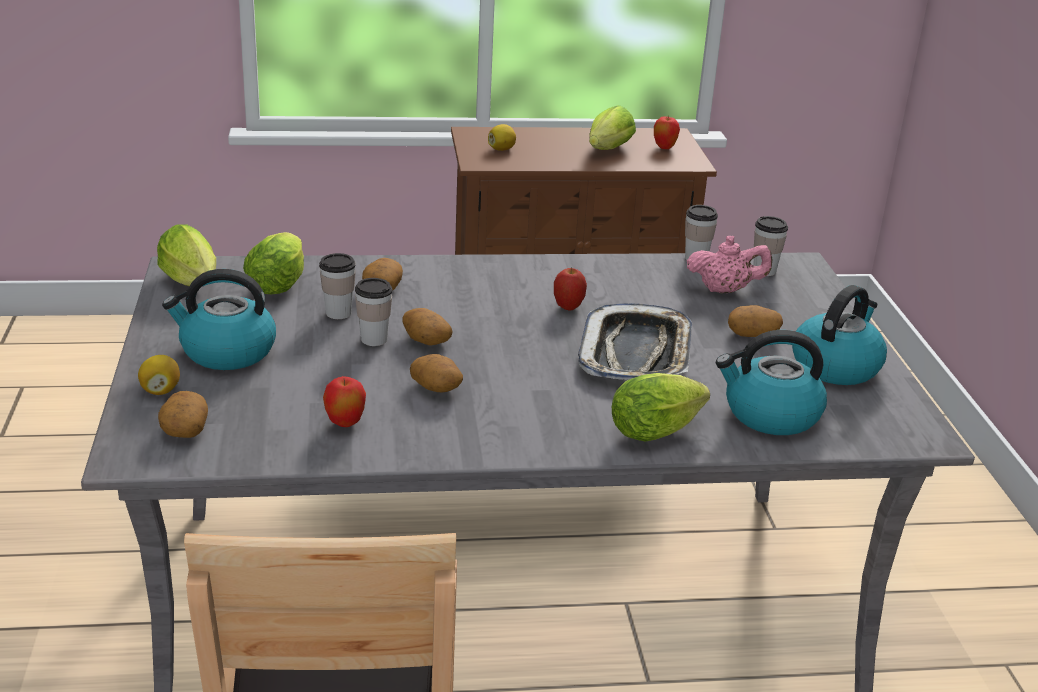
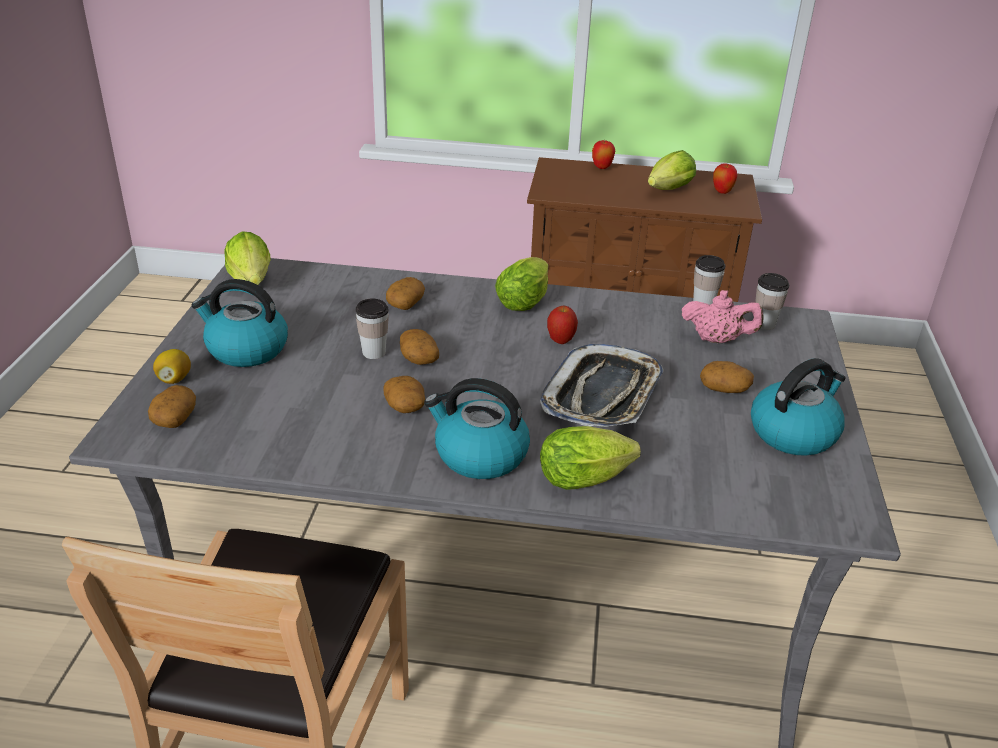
camera: 15 degrees right, 5 degrees up
lettuce [243,232,304,294] -> lettuce moved to [495,257,548,311]
cup [319,253,356,319] -> none
apple [323,376,366,427] -> apple moved to [592,140,615,169]
lemon [488,124,516,151] -> none
kettle [716,330,827,435] -> kettle moved to [424,378,530,479]

